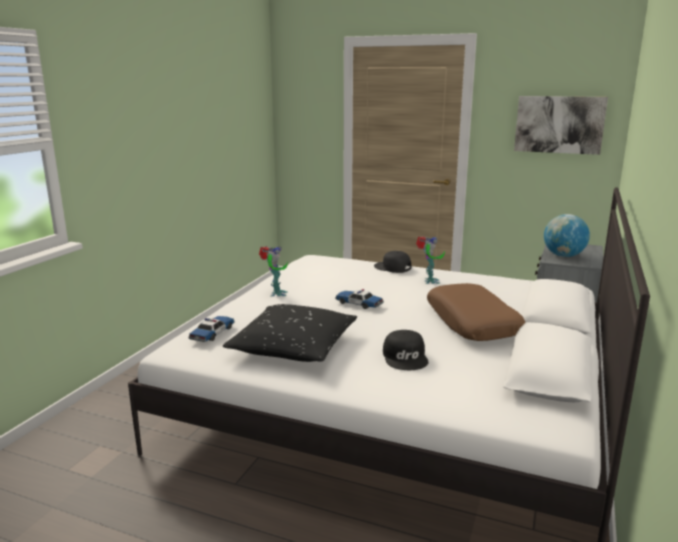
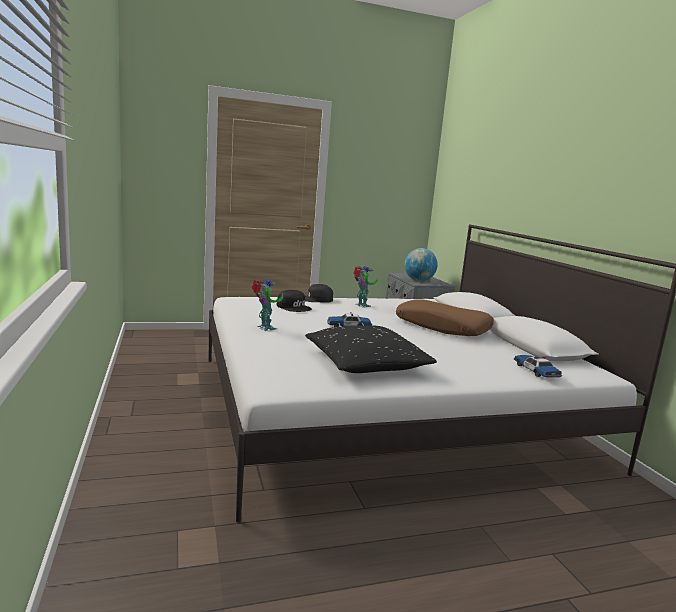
camera: 40 degrees left, 5 degrees down
toy car [188,316,235,342] -> toy car moved to [514,355,562,378]
black cap [383,330,429,370] -> black cap moved to [277,290,312,312]
picture [514,96,608,155] -> none

